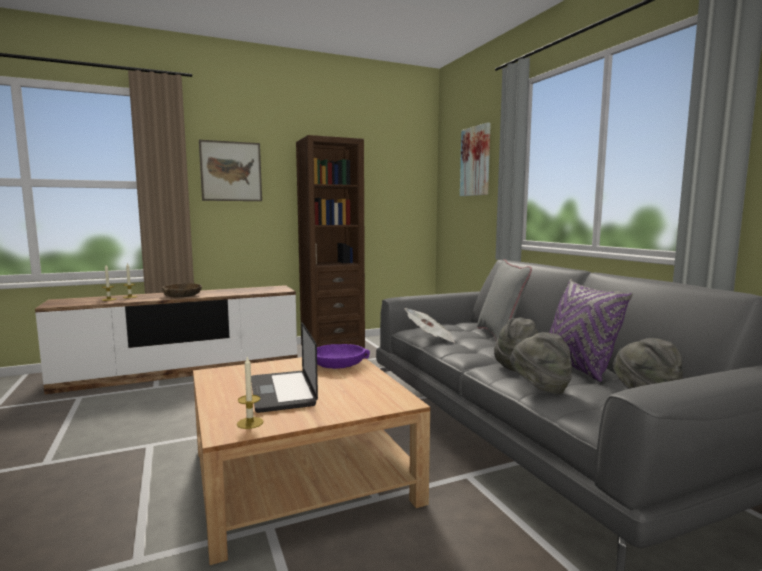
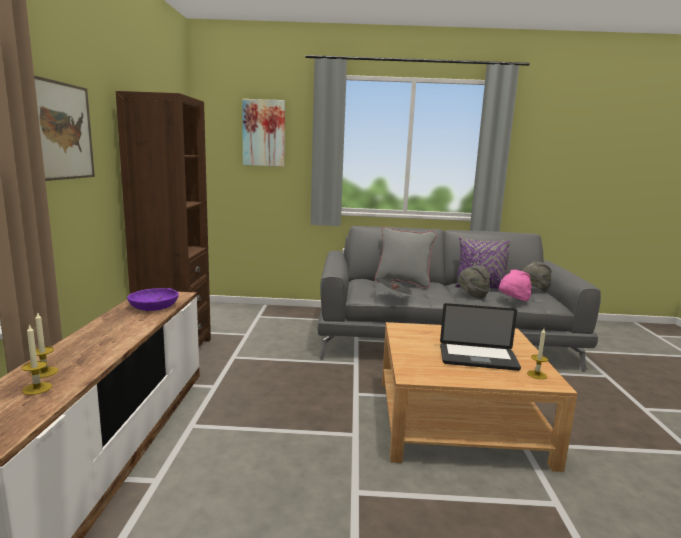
camera: 65 degrees left, 5 degrees up
brown bowl [162,283,202,297] -> none
purple bowl [317,344,370,369] -> purple bowl moved to [127,288,179,311]
grey hat [510,332,572,394] -> pink hat [499,270,532,301]

